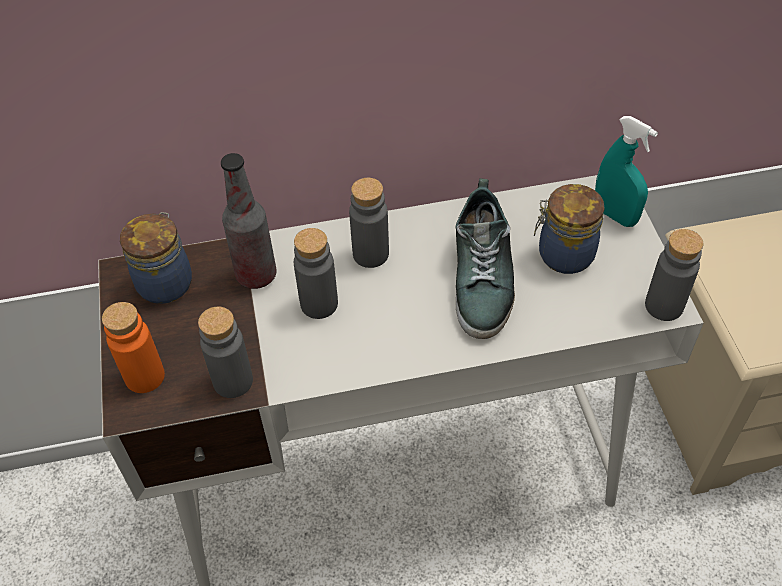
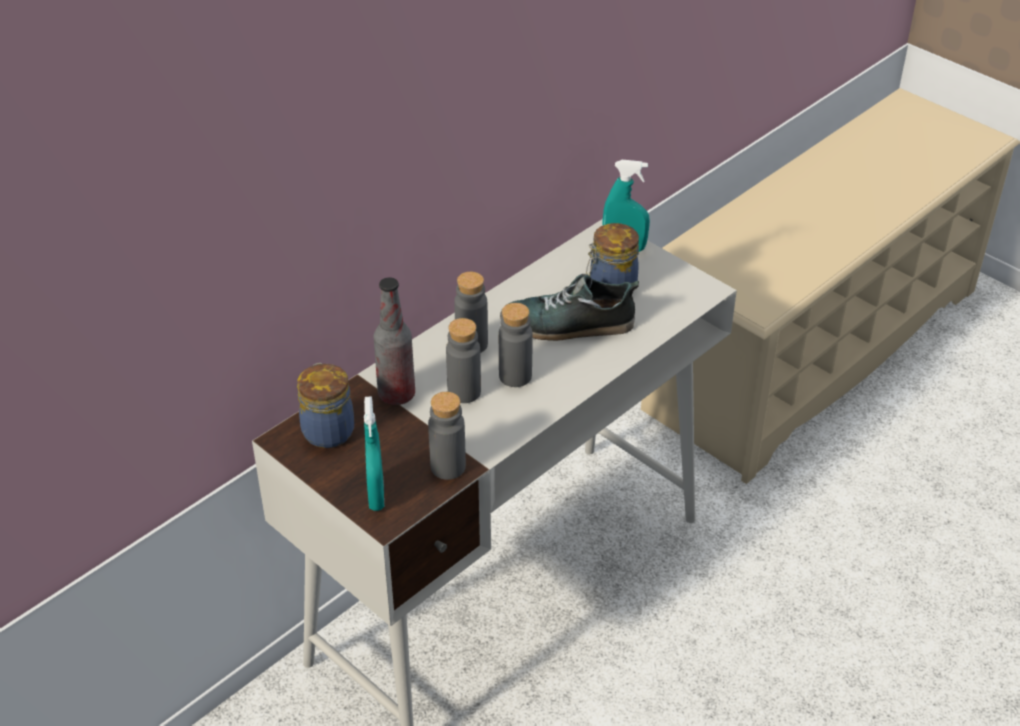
camera: 35 degrees left, 10 degrees down
orange bottle [102,302,165,393] -> turquoise spray bottle [364,396,384,511]
shoe [456,178,515,339] -> shoe turned 120 degrees clockwise [500,274,639,341]
grey bottle [645,229,704,321] -> grey bottle moved to [499,303,533,387]

